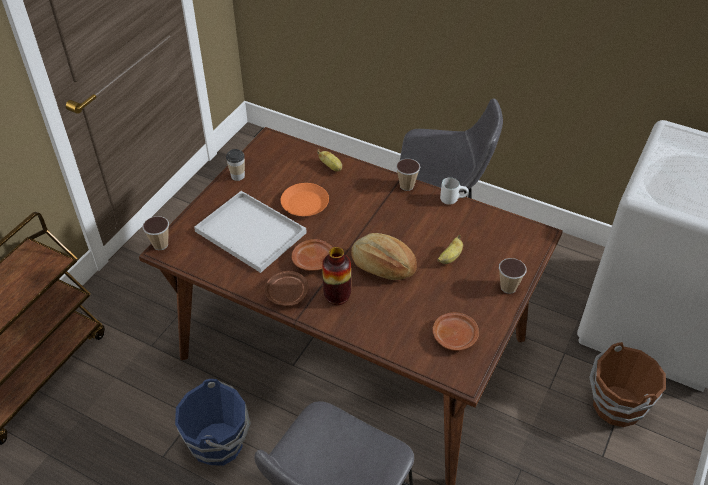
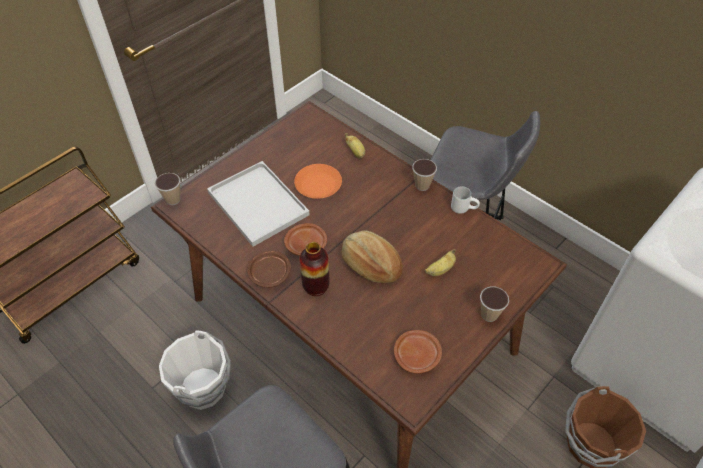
camera: 15 degrees right, 5 degrees up
blue bucket [175,379,251,466] -> white bucket [159,331,231,410]
cup [226,149,245,181] -> none

